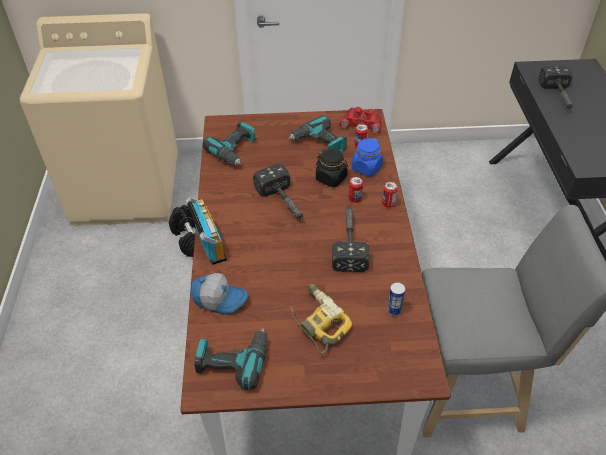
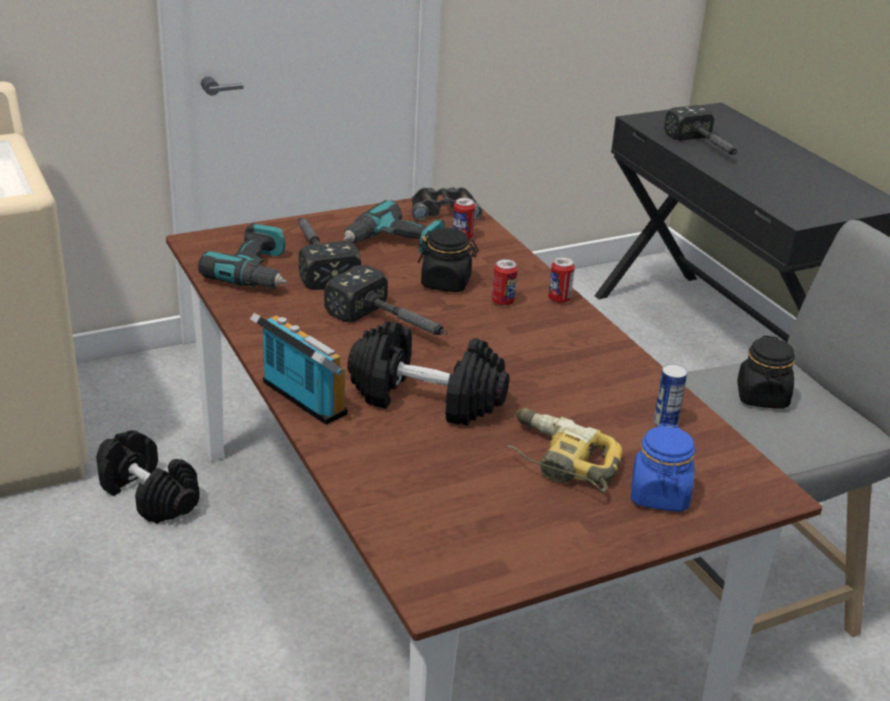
camera: 25 degrees left, 15 degrees down
cap [190,273,248,315] -> none
power drill [194,328,268,390] -> none
hammer [332,206,369,272] -> hammer moved to [298,218,361,290]
red binoculars [339,107,382,134] -> black binoculars [412,187,482,221]
blue jar [352,138,383,177] -> blue jar moved to [631,423,696,512]
none -> black dumbbell [348,321,509,426]
none -> black jar [737,336,795,409]

